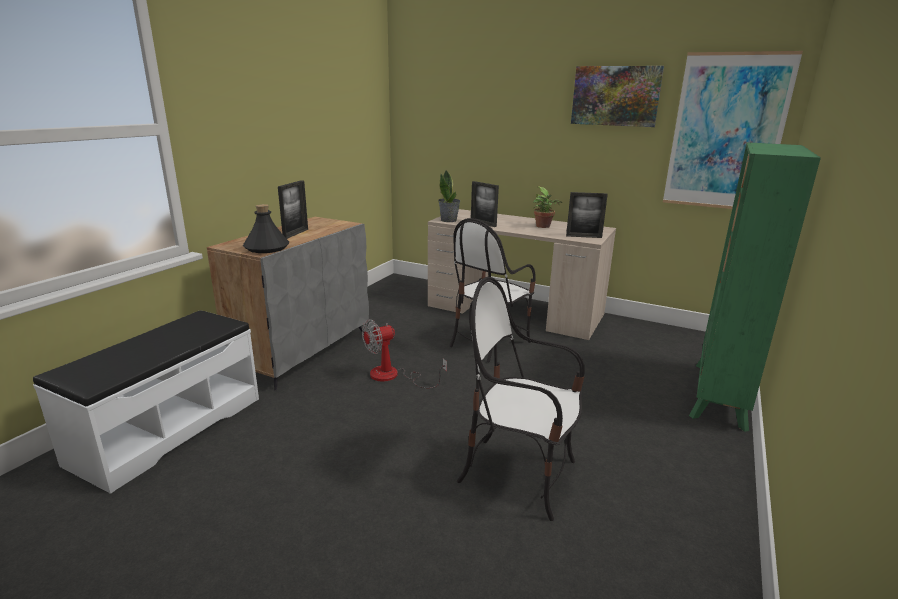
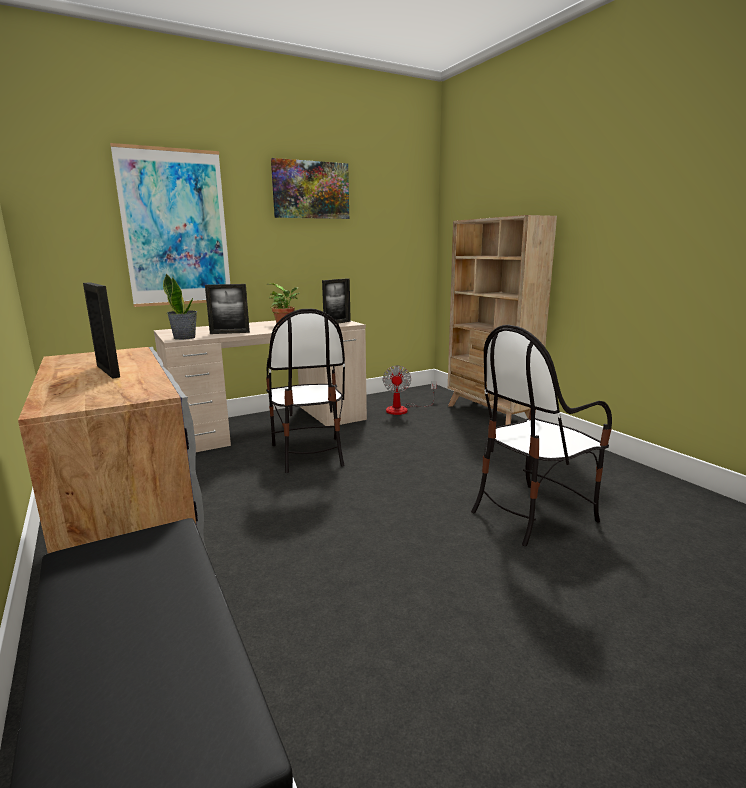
camera: 55 degrees left, 5 degrees down
black bottle [243,204,289,253] -> none
fan [362,319,447,388] -> fan moved to [383,365,437,415]
picture [663,51,803,209] -> picture moved to [110,143,230,307]
green bookcase [689,142,821,432] -> beige bookcase [448,215,557,425]

